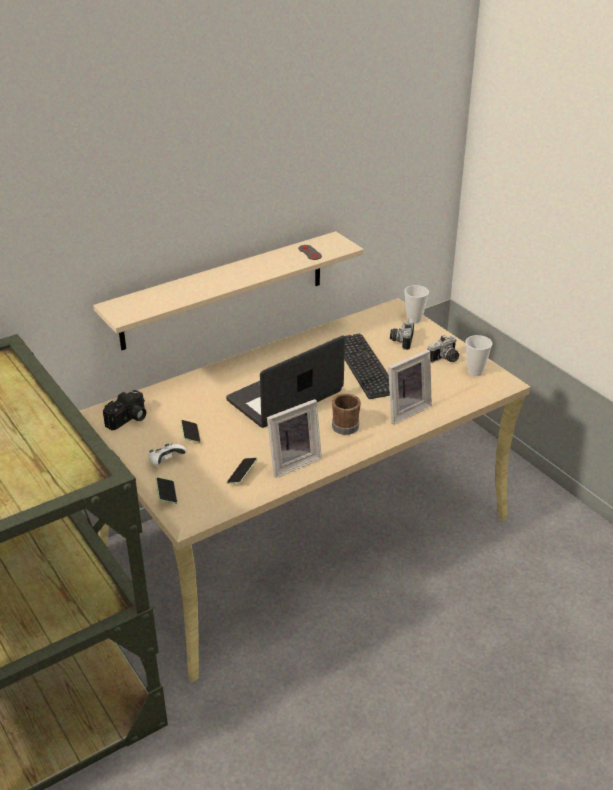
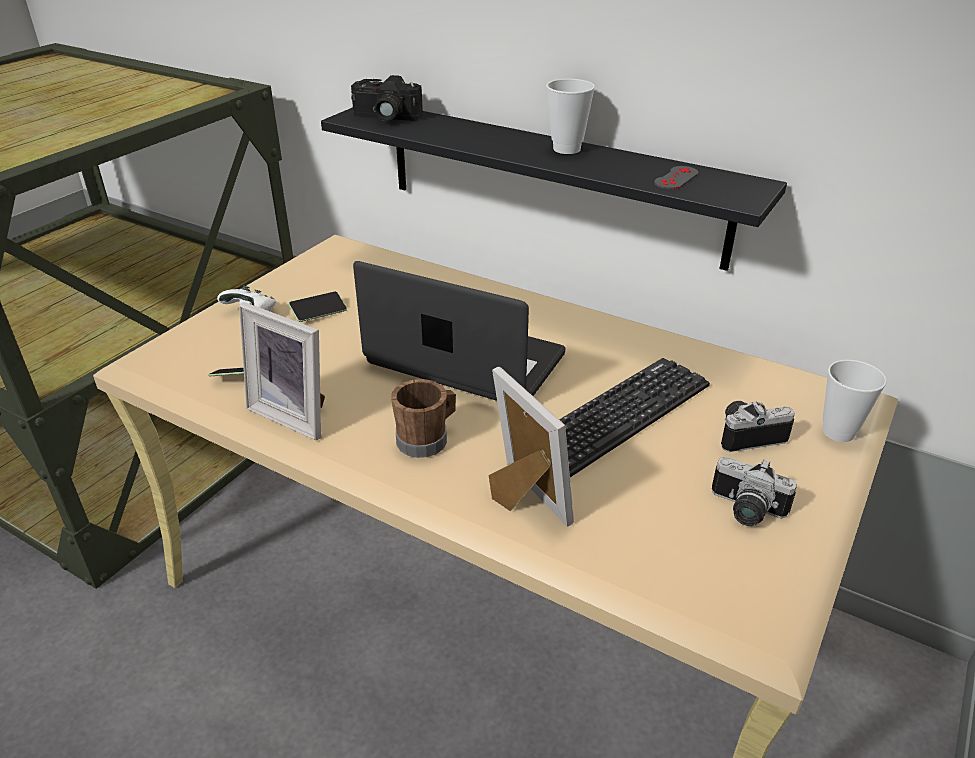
camera: 65 degrees right, 0 degrees up
beige shelf [93,231,364,350] -> black shelf [321,107,787,271]
camera [103,390,146,430] -> camera moved to [351,75,423,121]
phone [156,477,177,504] -> none
picture frame [388,349,432,424] -> picture frame turned 150 degrees counterclockwise [489,367,574,527]
cup [465,335,492,376] -> cup moved to [546,79,595,154]

